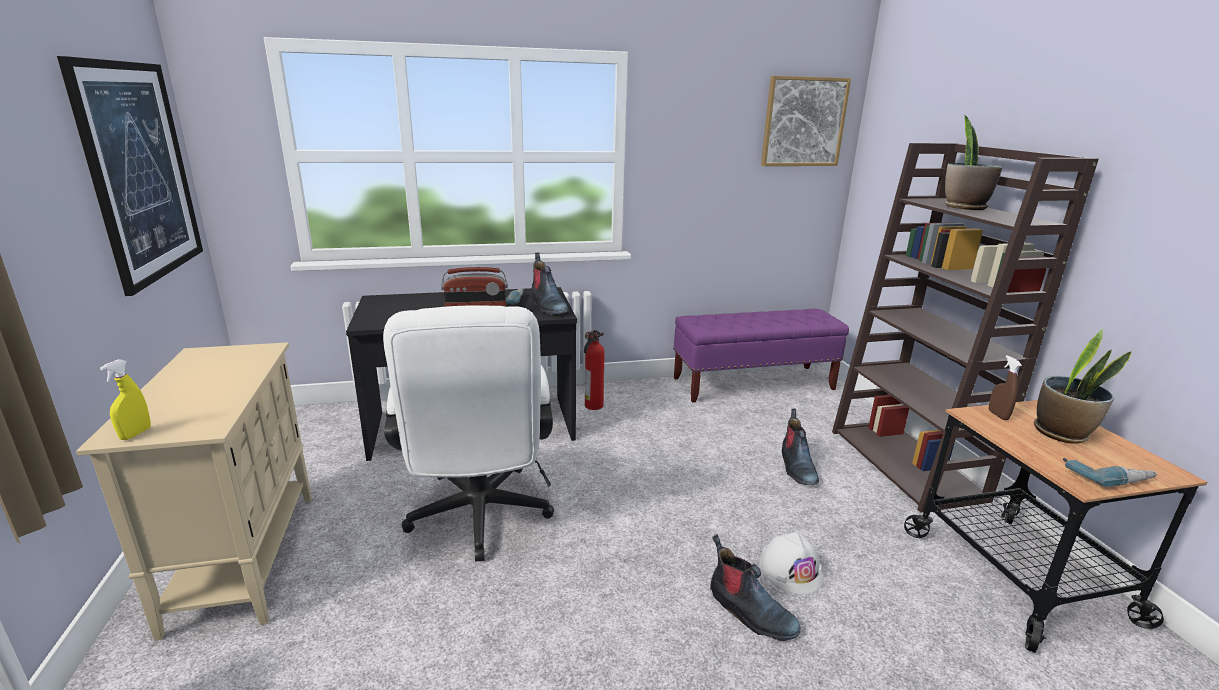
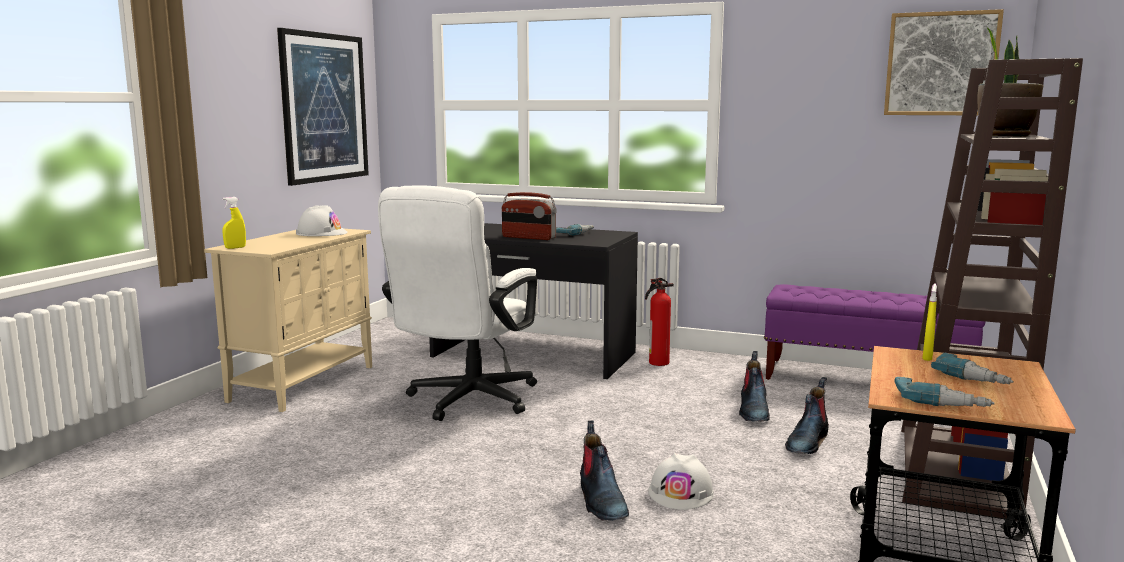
camera: 35 degrees right, 10 degrees down
boot [531,252,569,315] -> boot moved to [739,351,770,422]
brown spray bottle [989,355,1022,420] -> yellow spray bottle [922,283,937,361]
potted plant [1034,329,1132,444] -> power drill [931,353,1013,384]
none -> white hard hat [296,205,348,236]

